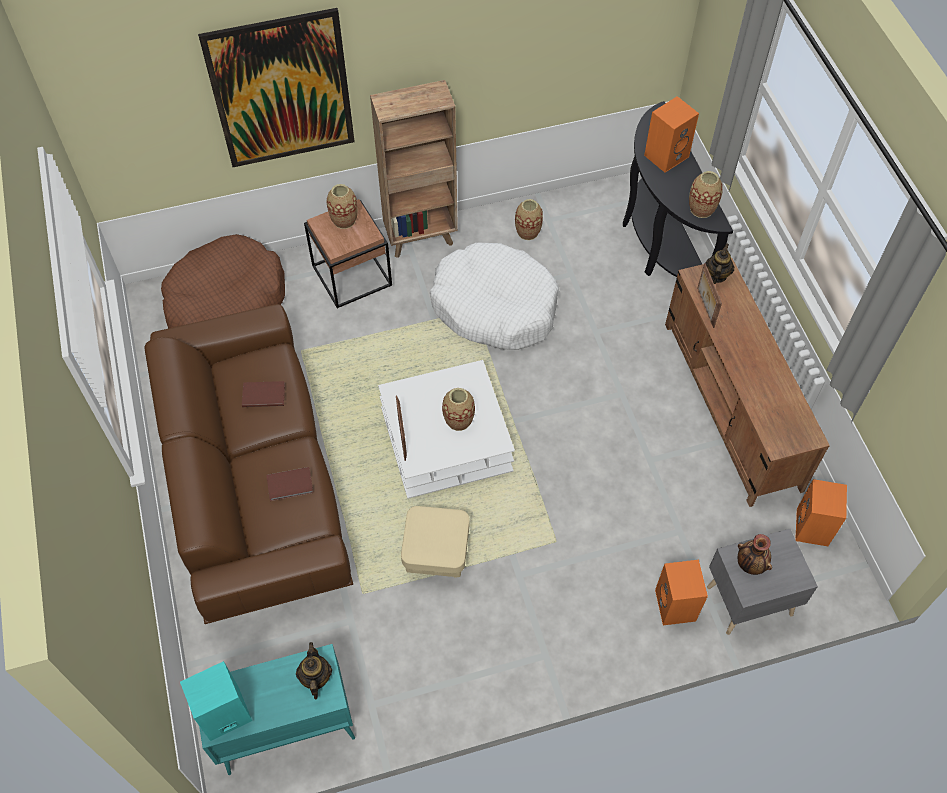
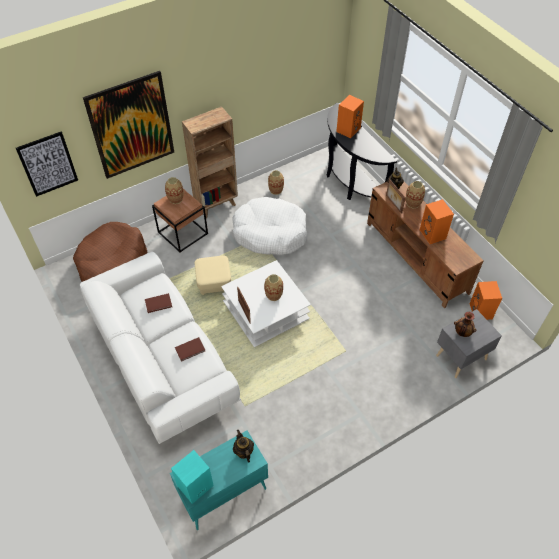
camera: 15 degrees left, 5 degrees down
brown sofa [144,304,353,624] -> white sofa [80,252,241,444]
beige ottoman [401,506,470,578] -> beige ottoman moved to [194,255,231,295]
orange speaker [655,560,708,625] -> orange speaker moved to [420,199,454,244]
vase [689,171,723,218] -> vase moved to [406,181,425,208]
none -> picture [16,131,78,197]

